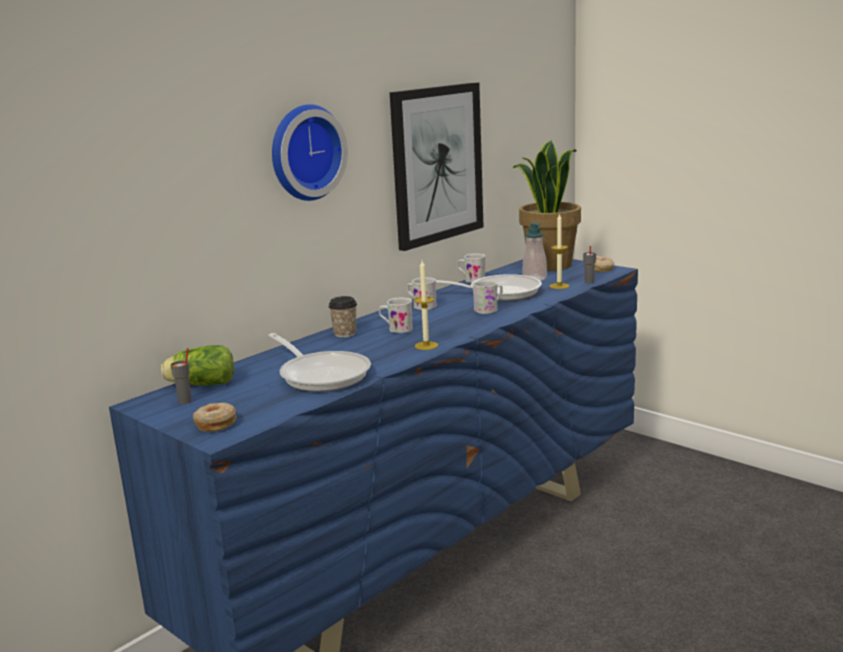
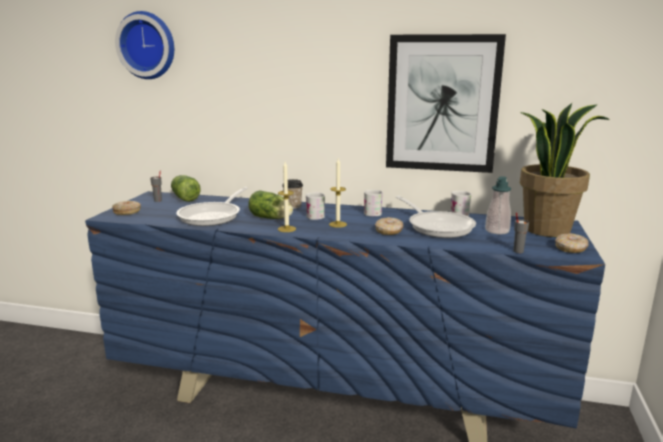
camera: 60 degrees right, 0 degrees up
wall clock [272,104,348,201] -> wall clock moved to [115,11,174,79]
white mug [472,280,503,314] -> donut [375,217,403,235]
candle [550,214,569,289] -> candle moved to [329,159,347,228]
none -> lettuce [248,190,293,219]

